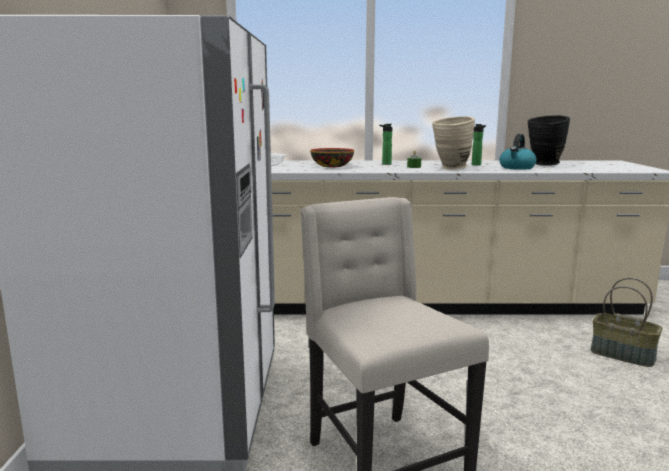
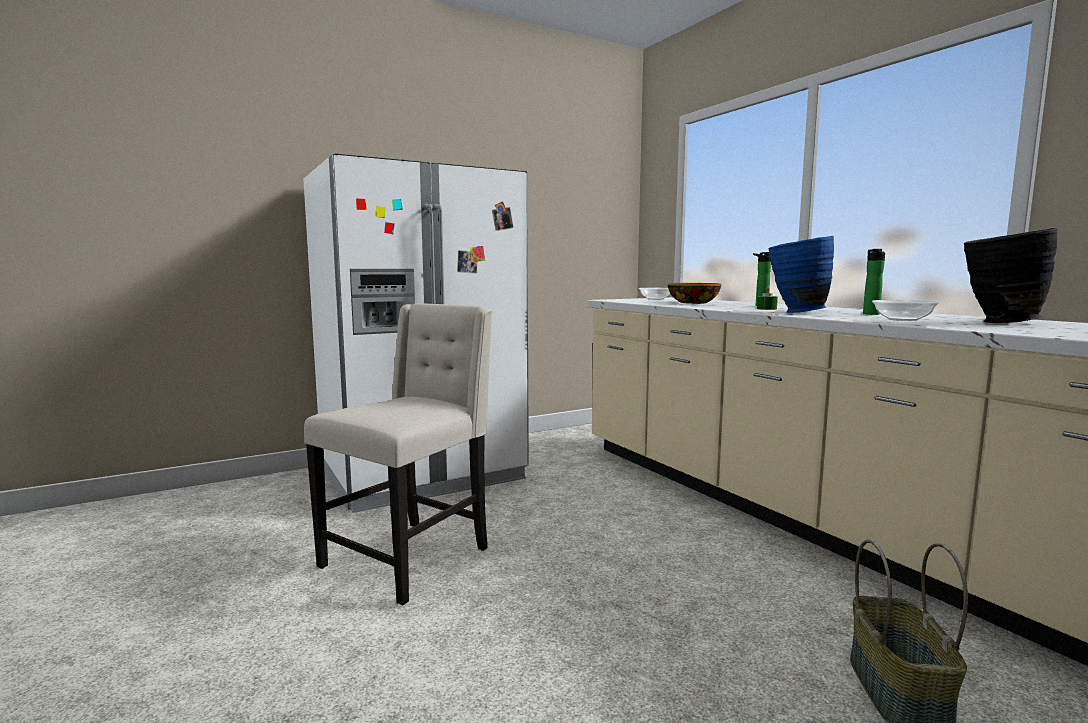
camera: 60 degrees right, 5 degrees down
beige vase [432,116,475,169] -> blue vase [768,236,834,313]
kettle [499,134,537,170] -> bowl [872,300,939,321]

